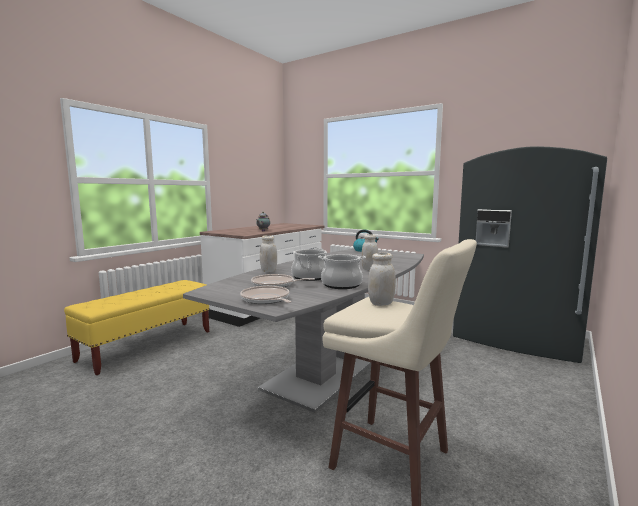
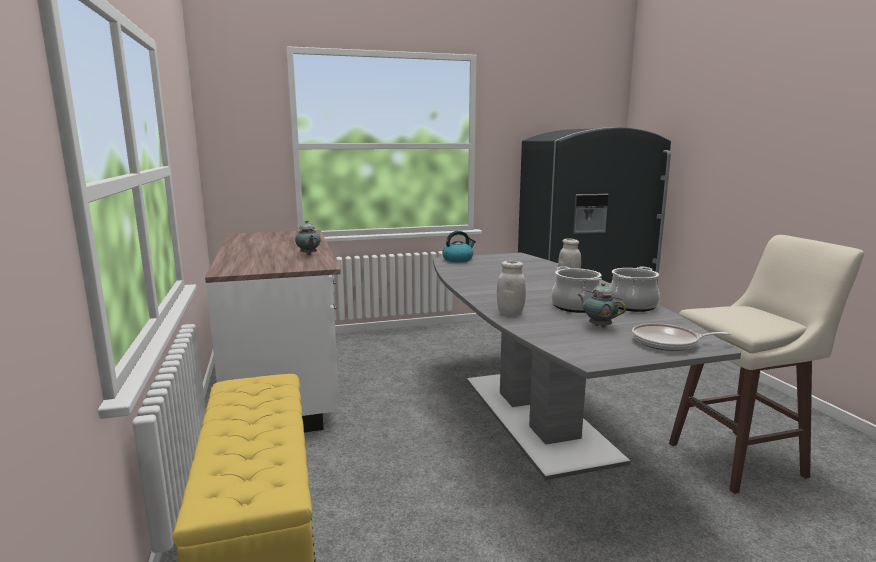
camera: 50 degrees left, 5 degrees up
frying pan [251,274,314,287] -> teapot [578,282,626,328]
white jar [368,253,396,306] -> none

